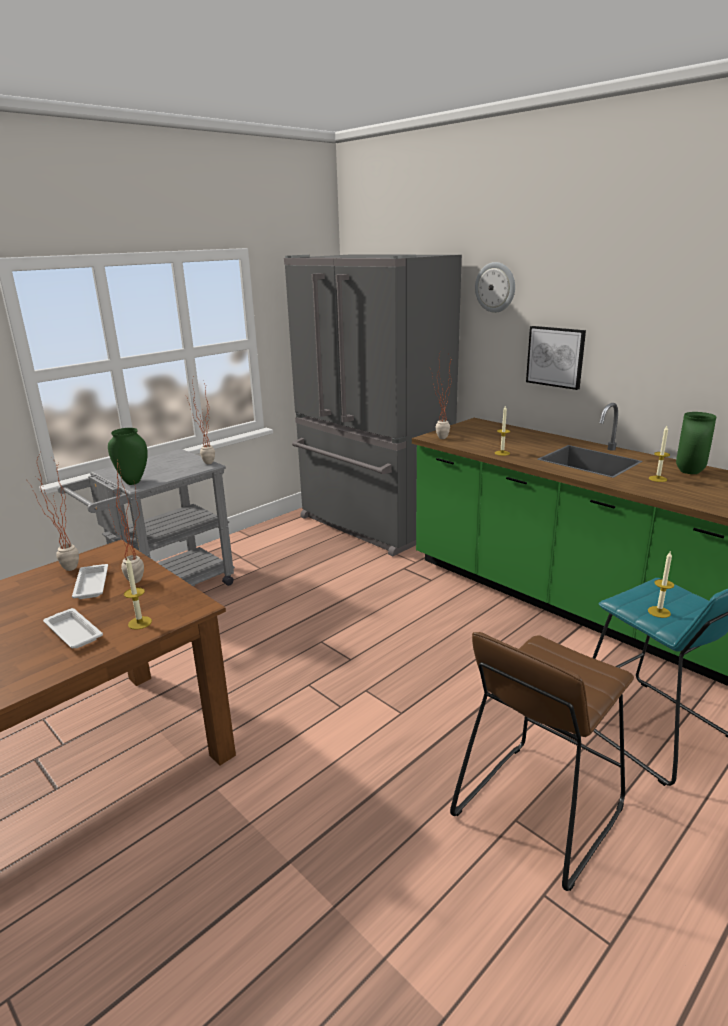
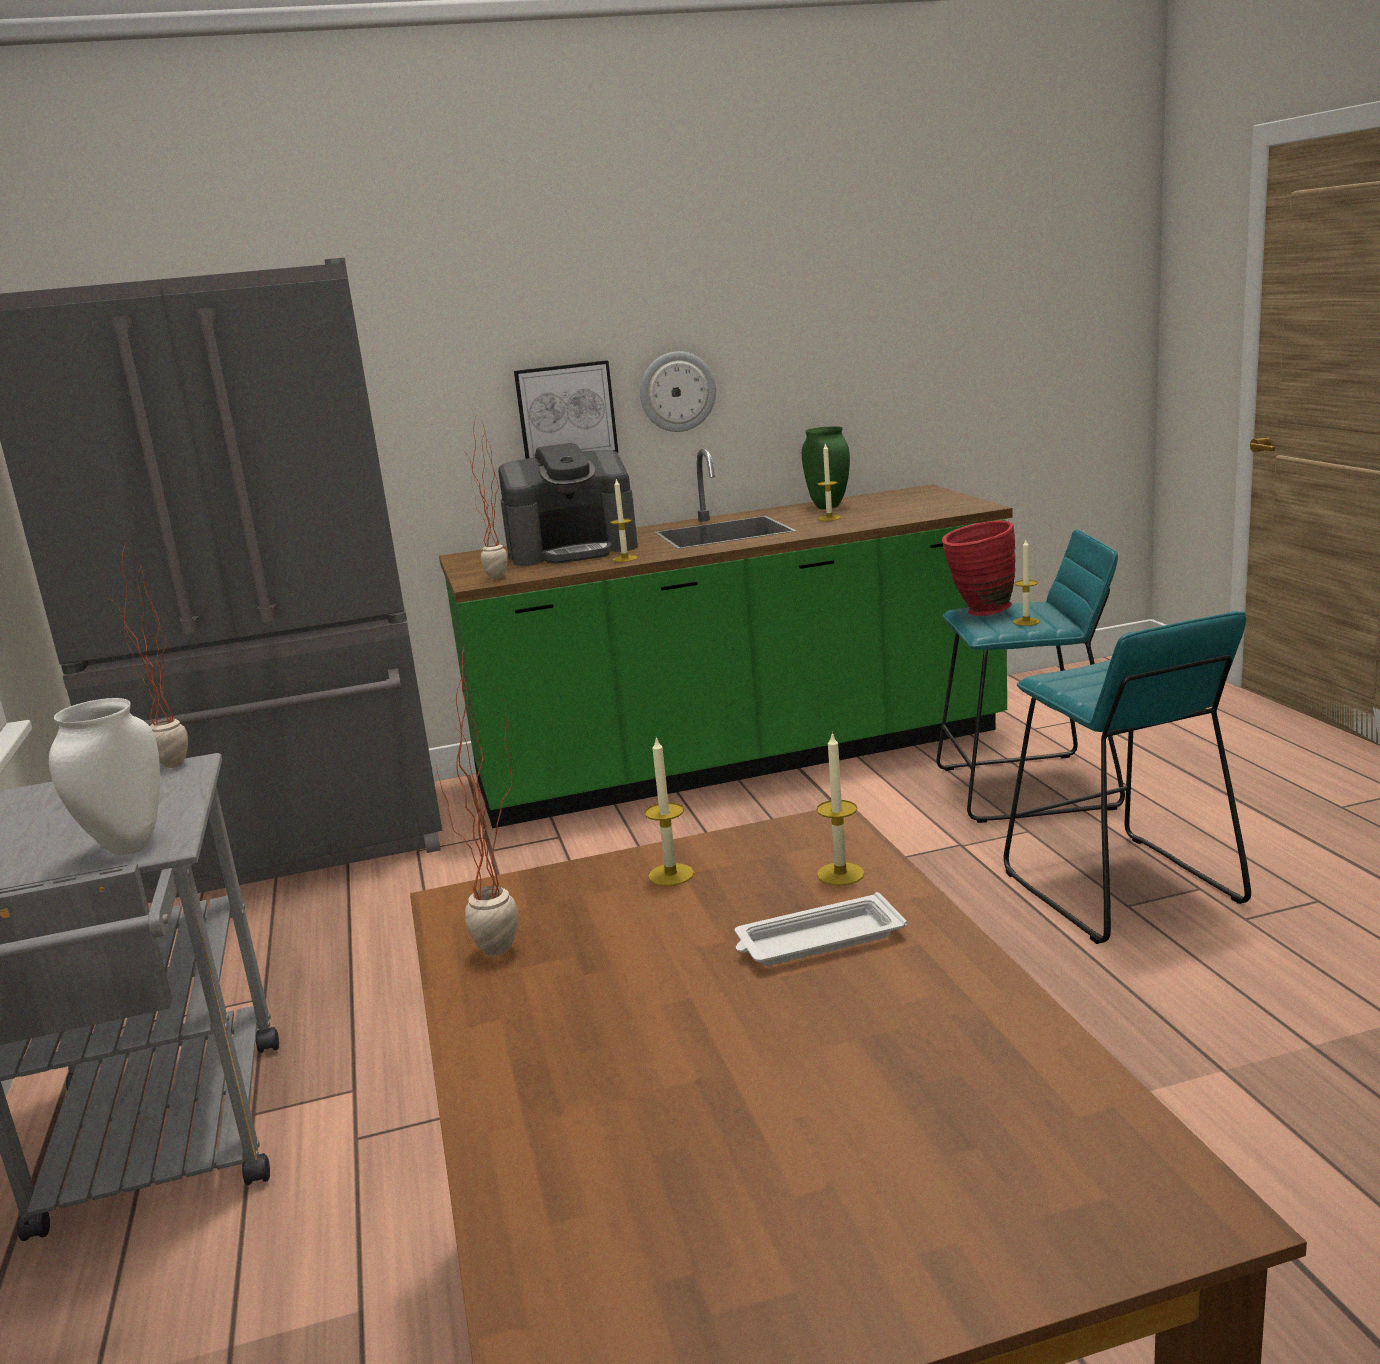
camera: 60 degrees left, 5 degrees down
white tray [72,564,108,599] -> none
green vase [108,428,148,485] -> white vase [49,698,160,855]
potted plant [109,461,144,583] -> candle [644,737,694,886]
brown stool [450,632,634,891] -> turquoise stool [1004,611,1251,944]
wall clock [475,262,515,313] -> wall clock moved to [640,351,716,432]
none -> coffee machine [498,443,638,566]
none -> red vase [942,520,1016,616]

